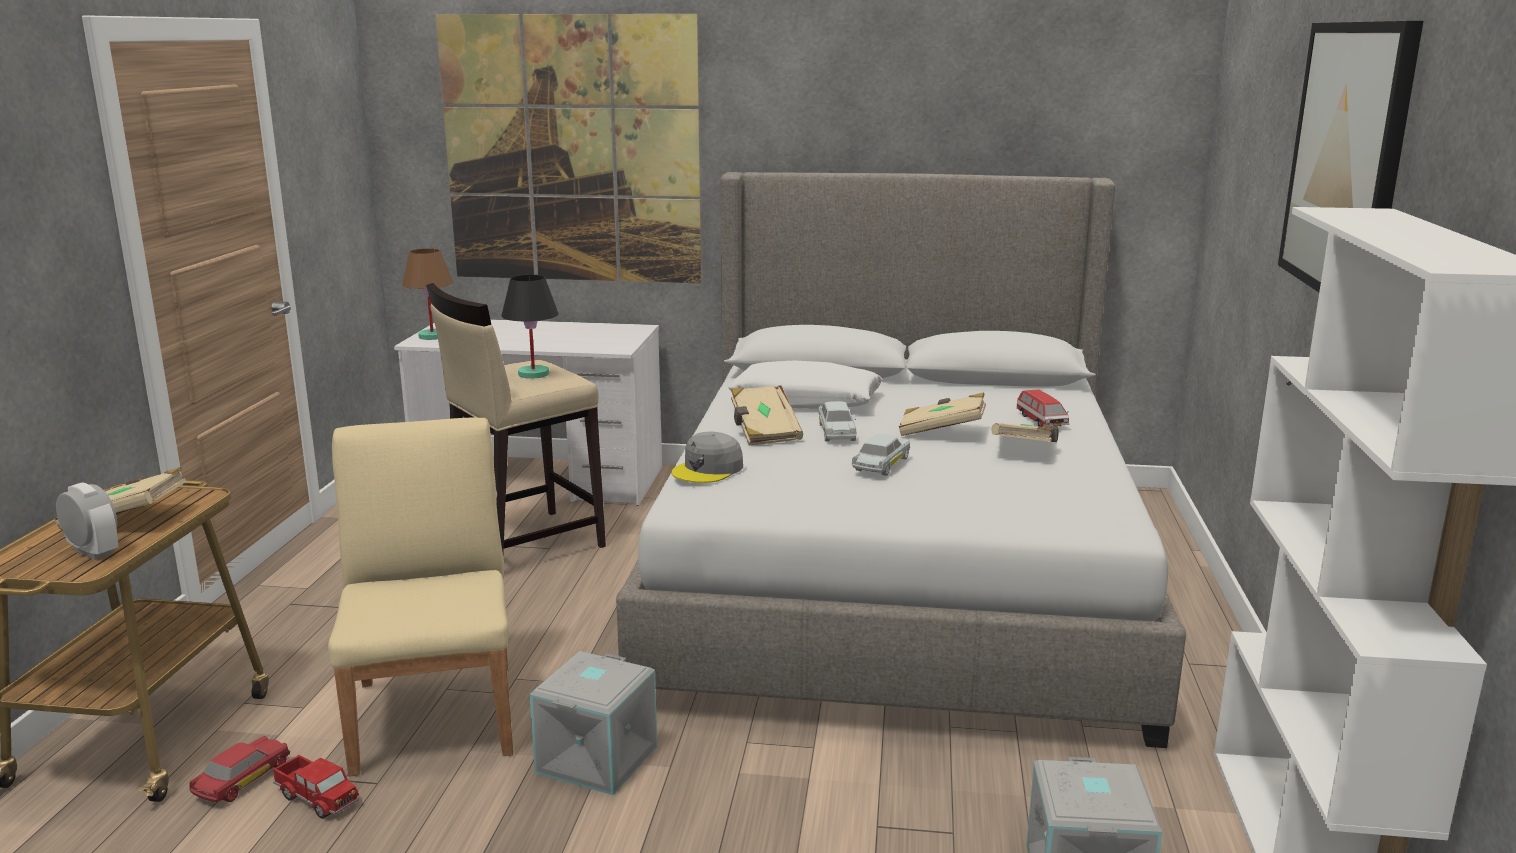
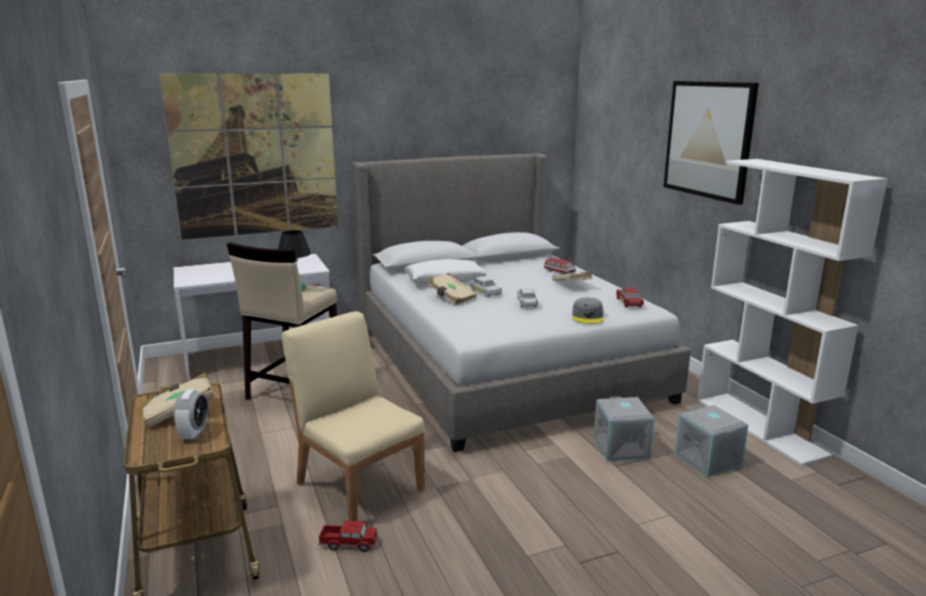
camera: 30 degrees left, 0 degrees up
alarm clock [56,482,118,560] -> alarm clock turned 90 degrees clockwise [173,389,208,441]
red toy car [190,736,290,802] -> red toy car moved to [616,288,644,308]
brown table lamp [402,248,453,340] -> none
grey storage box [529,651,657,795] -> grey storage box moved to [594,396,655,461]
grey cap [671,431,743,483] -> grey cap moved to [572,297,604,324]
beige book [899,393,986,436] -> none

